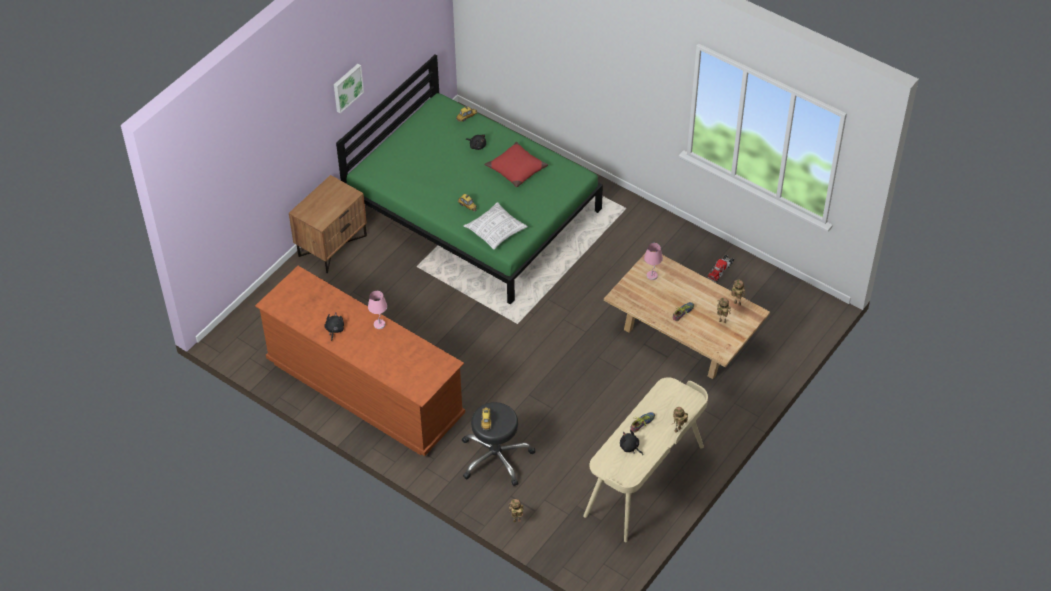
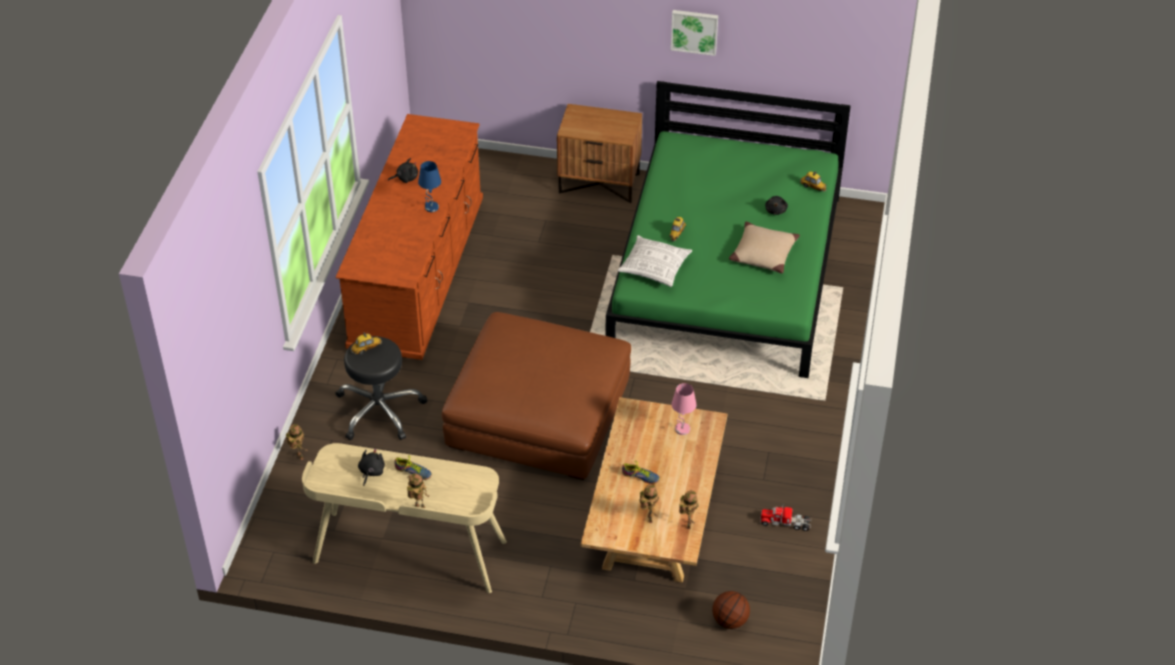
camera: 65 degrees right, 5 degrees down
pink table lamp [368,291,387,329] -> blue table lamp [418,161,441,212]
red pillow [484,142,548,187] -> beige pillow [729,222,800,273]
none -> brown ottoman [442,312,631,480]
none -> basketball [712,591,750,629]

